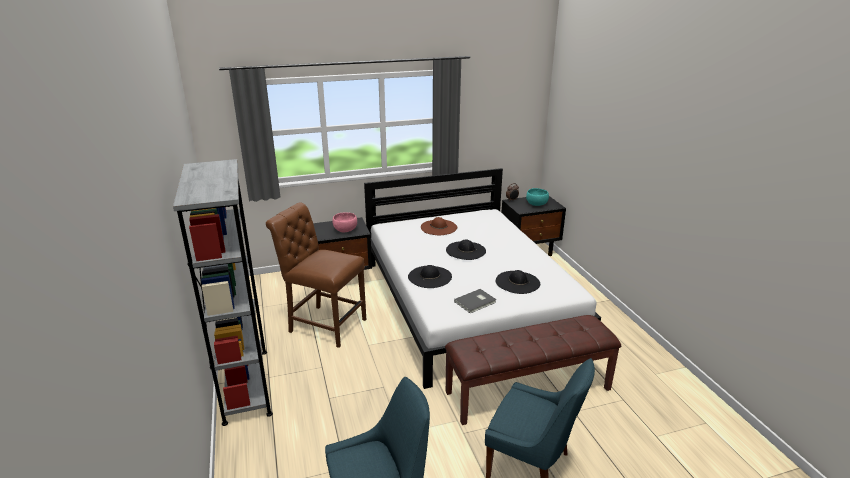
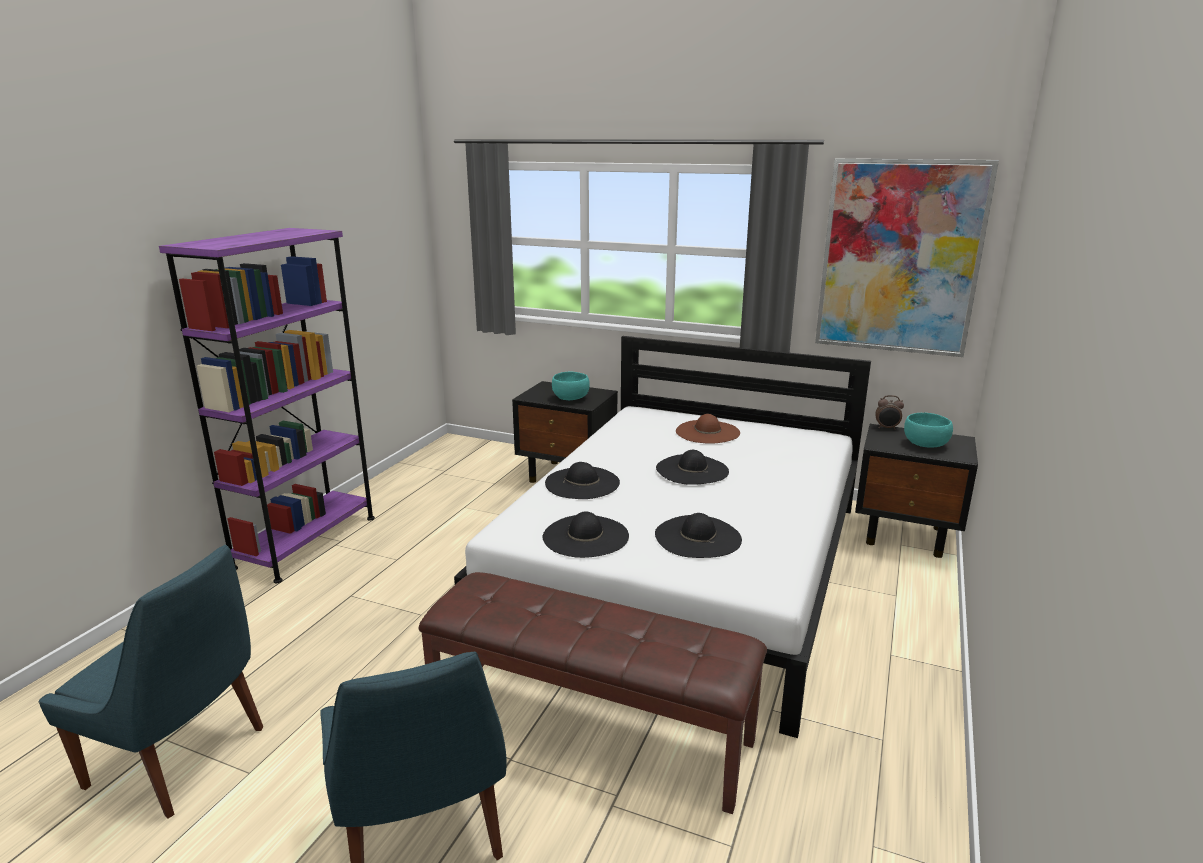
camera: 40 degrees right, 5 degrees down
grey bookcase [173,159,273,426] -> purple bookcase [159,228,375,583]
brown chair [266,202,366,348] -> none
pink bowl [332,212,357,233] -> turquoise bowl [552,372,590,400]
grey book [454,289,497,313] -> black hat [543,511,629,558]
none -> picture [815,158,999,357]

